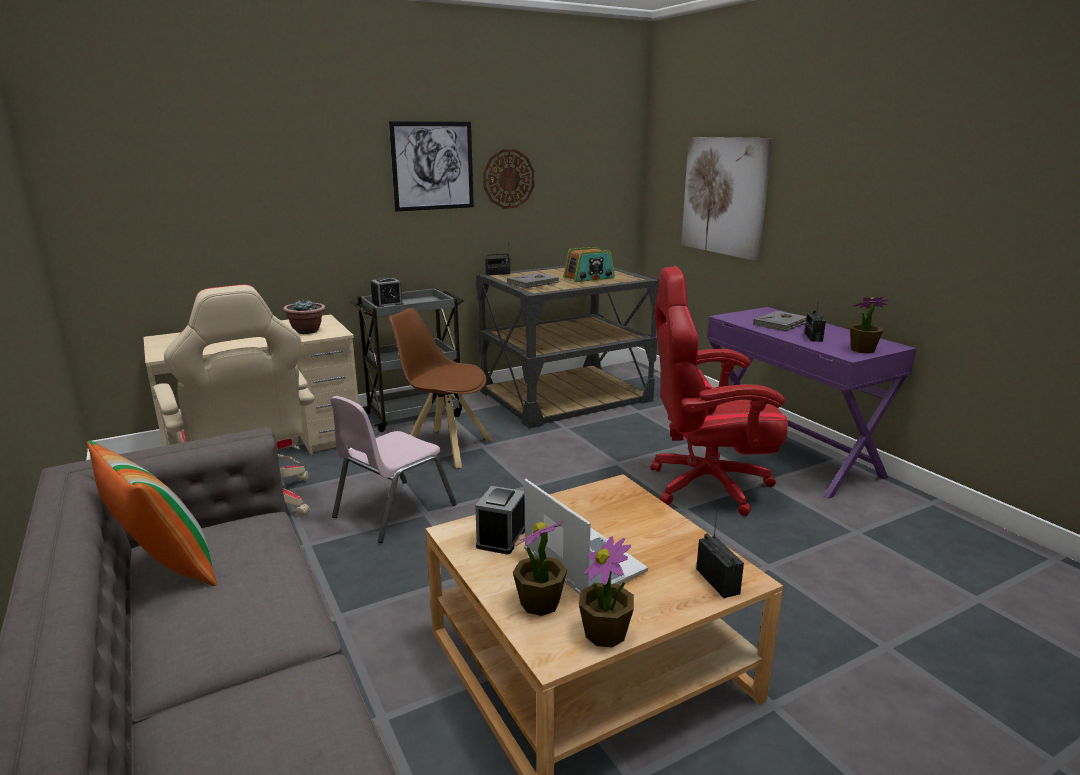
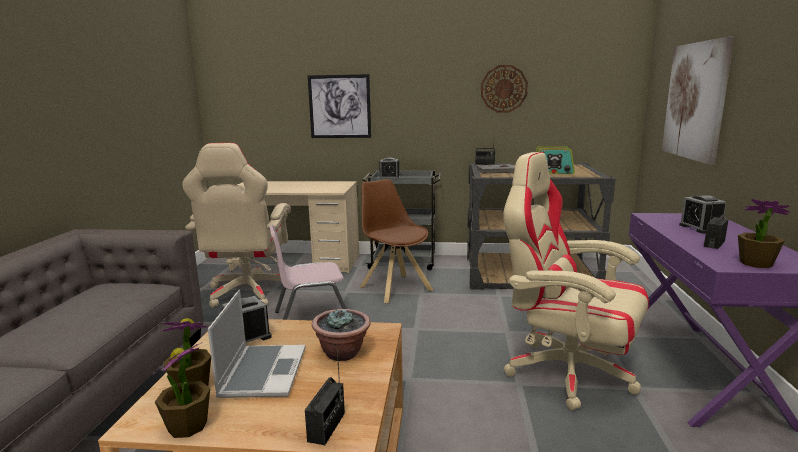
camera: 35 degrees right, 5 degrees down
pillow [87,441,217,586] -> none
potted plant [283,299,326,334] -> potted plant moved to [312,309,370,361]
picture [389,121,474,211] -> picture moved to [308,74,371,138]
red office chair [651,266,788,516] -> beige office chair [503,152,649,410]
grey book [753,311,807,332] -> alarm clock [679,195,726,234]

